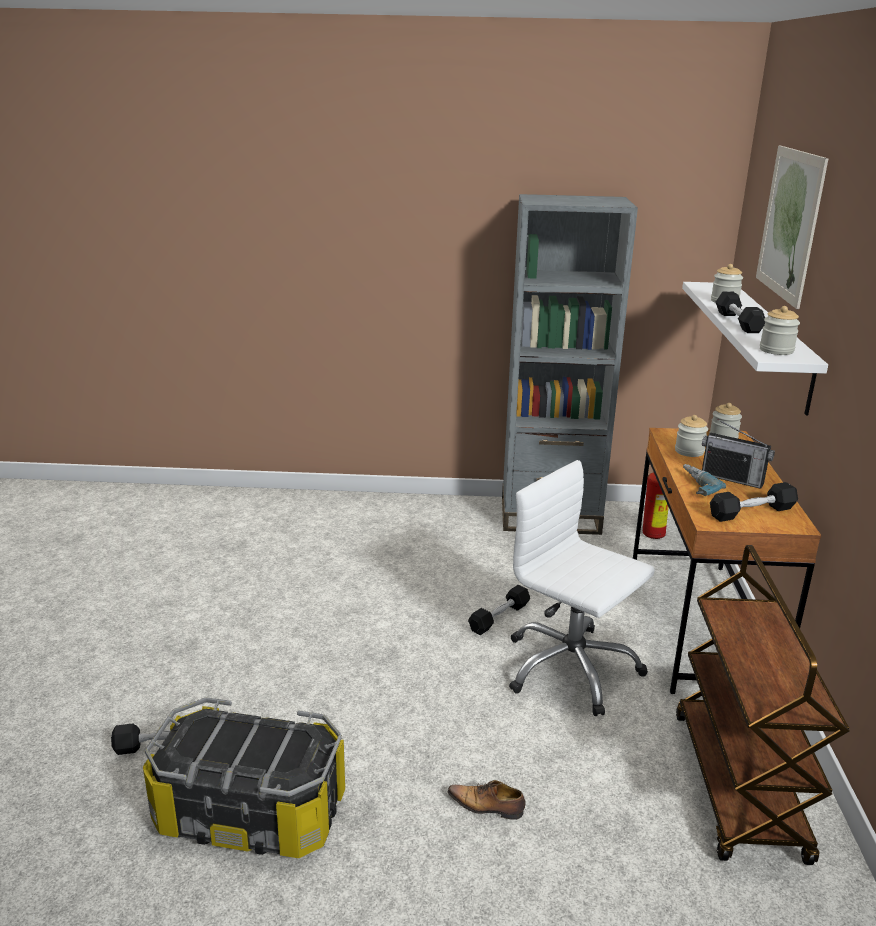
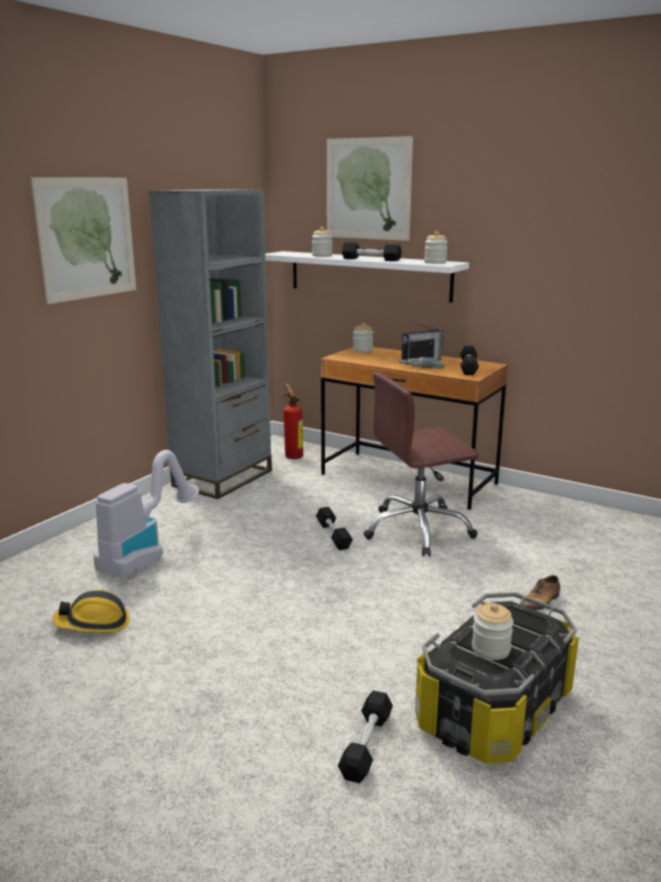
camera: 60 degrees left, 5 degrees down
white office chair [509,460,655,716] -> brown office chair [364,372,478,557]
jar [675,415,708,457] -> jar moved to [472,603,513,660]
brown cart [676,545,849,865] -> none
none -> picture [31,178,136,304]
none -> hard hat [53,590,130,633]
none -> vacuum cleaner [93,450,199,580]

